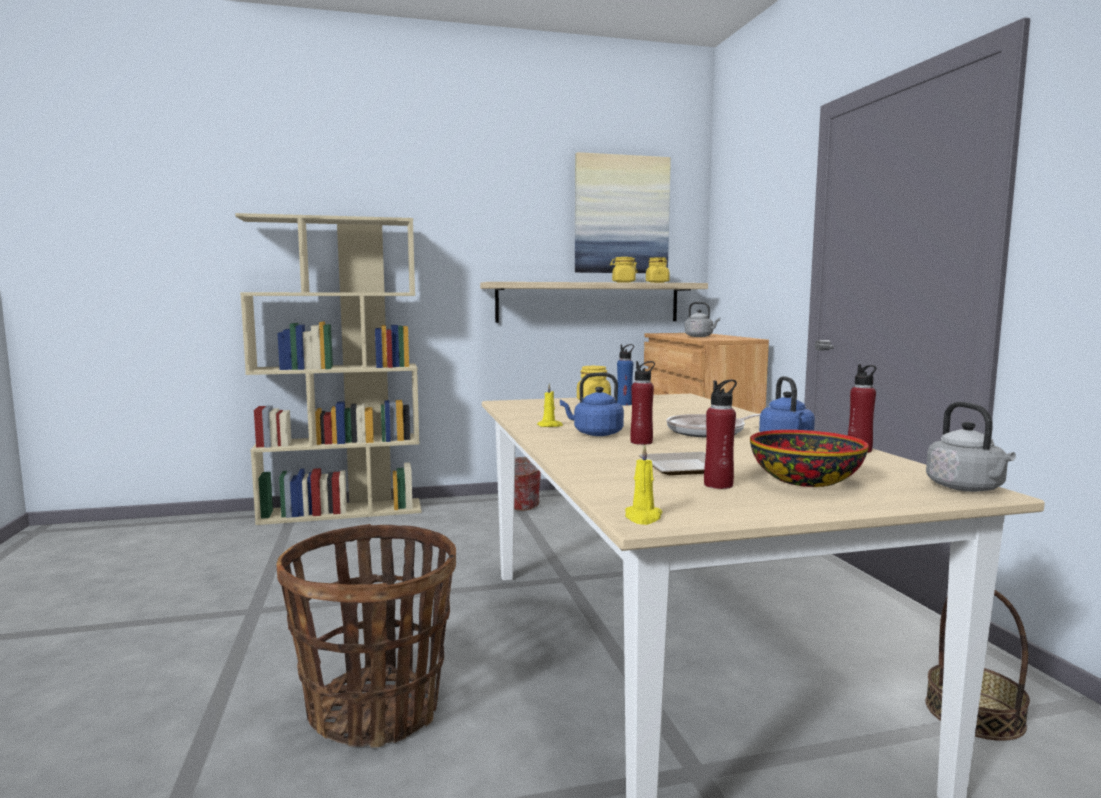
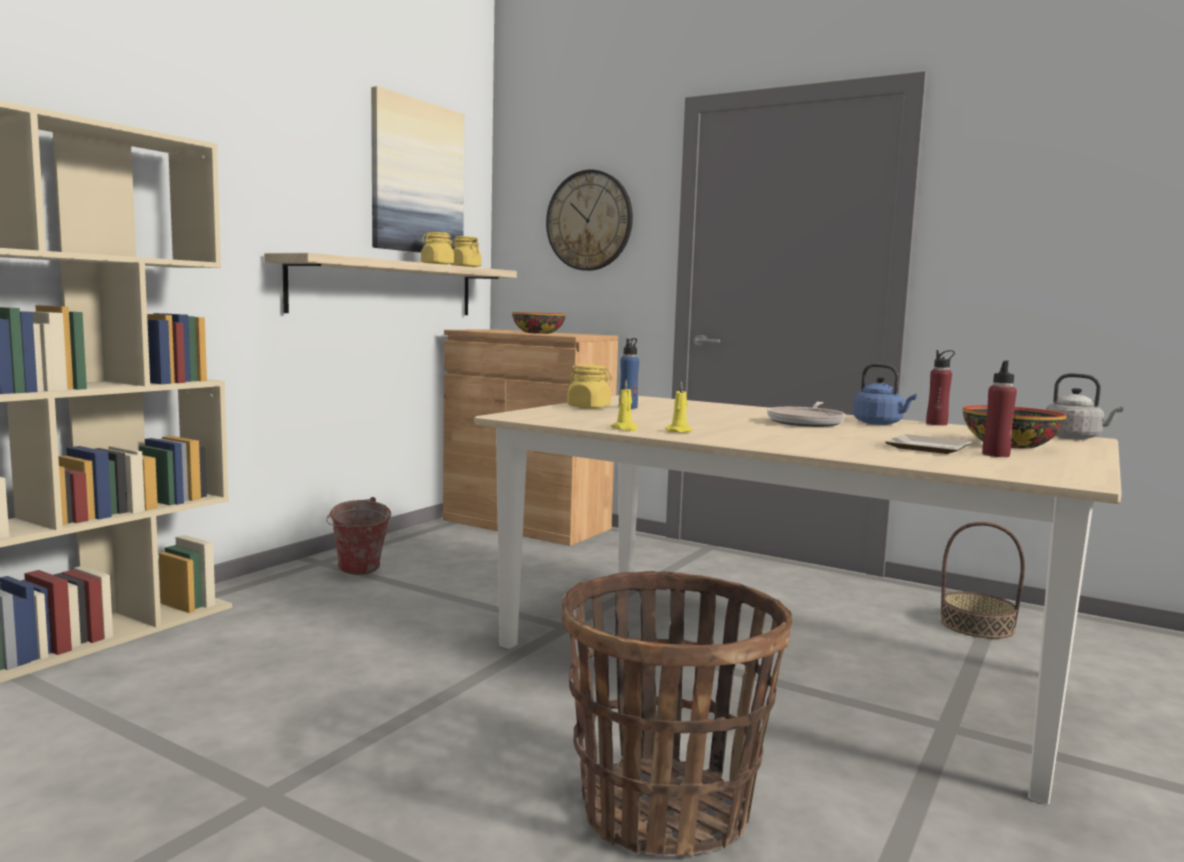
camera: 45 degrees left, 0 degrees up
blue kettle [560,373,624,436] -> none
yellow candle [625,445,662,525] -> yellow candle moved to [610,379,638,431]
red bottle [630,361,655,445] -> none
grey kettle [685,302,720,337] -> bowl [512,312,566,334]
none -> wall clock [546,170,633,271]

